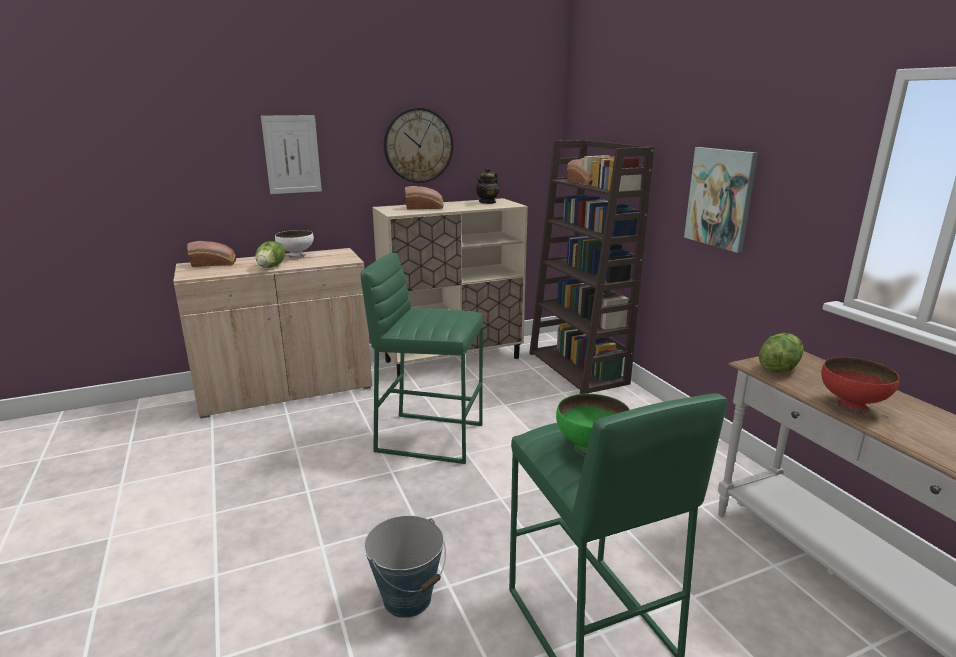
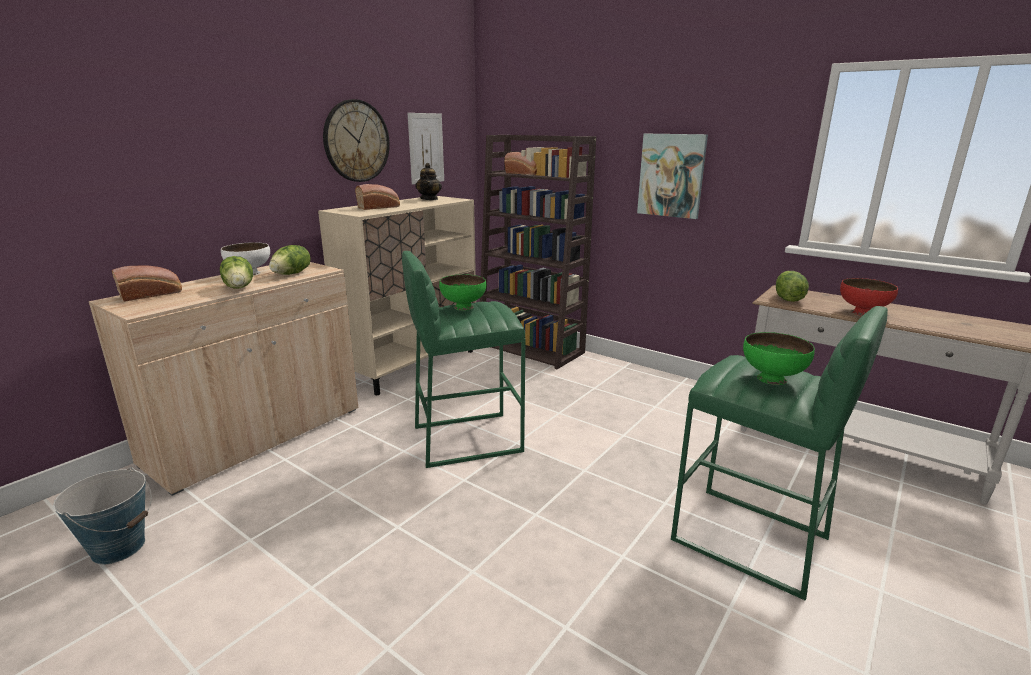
camera: 30 degrees left, 0 degrees up
picture [261,115,322,194] -> picture moved to [408,113,444,185]
bucket [364,515,446,618] -> bucket moved to [53,467,152,564]
none -> lettuce [269,245,311,275]
none -> green bowl [439,274,486,311]

